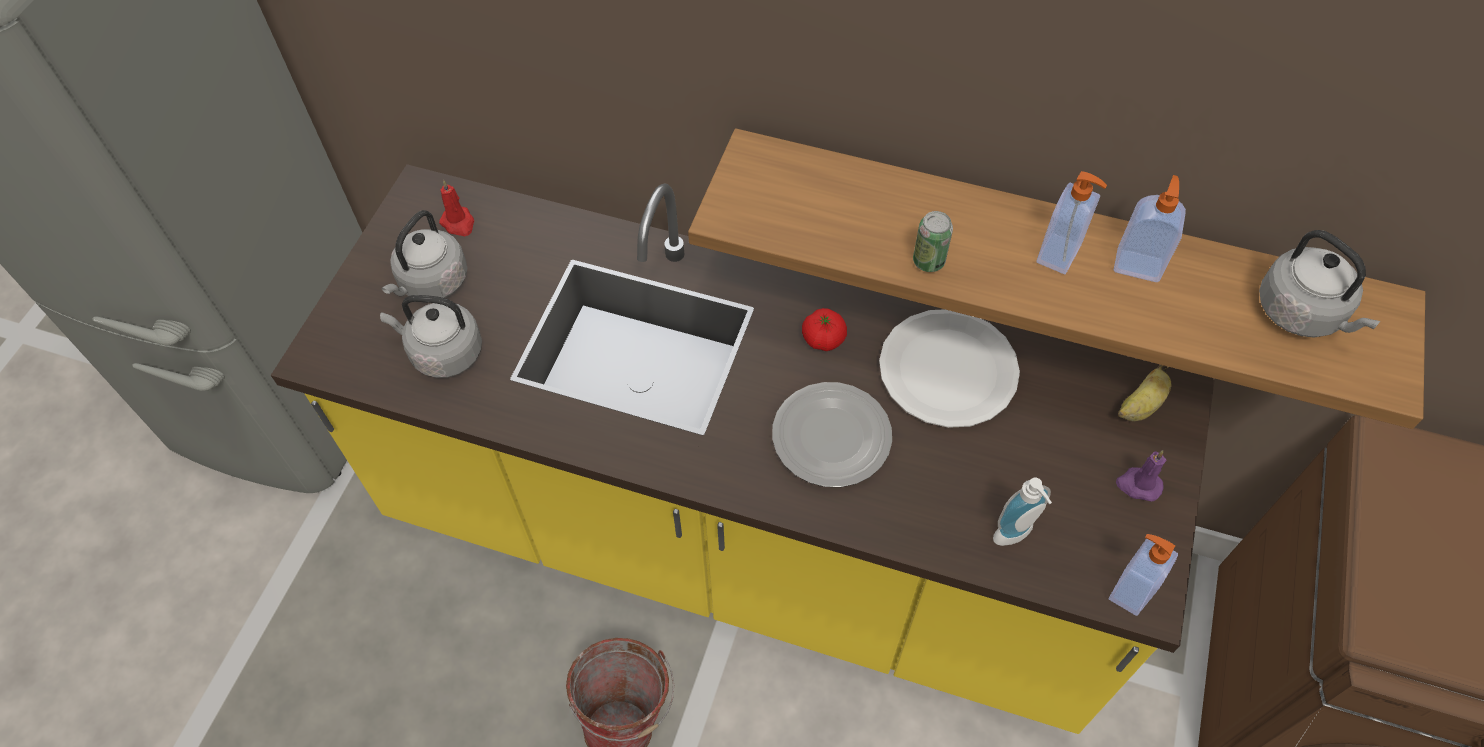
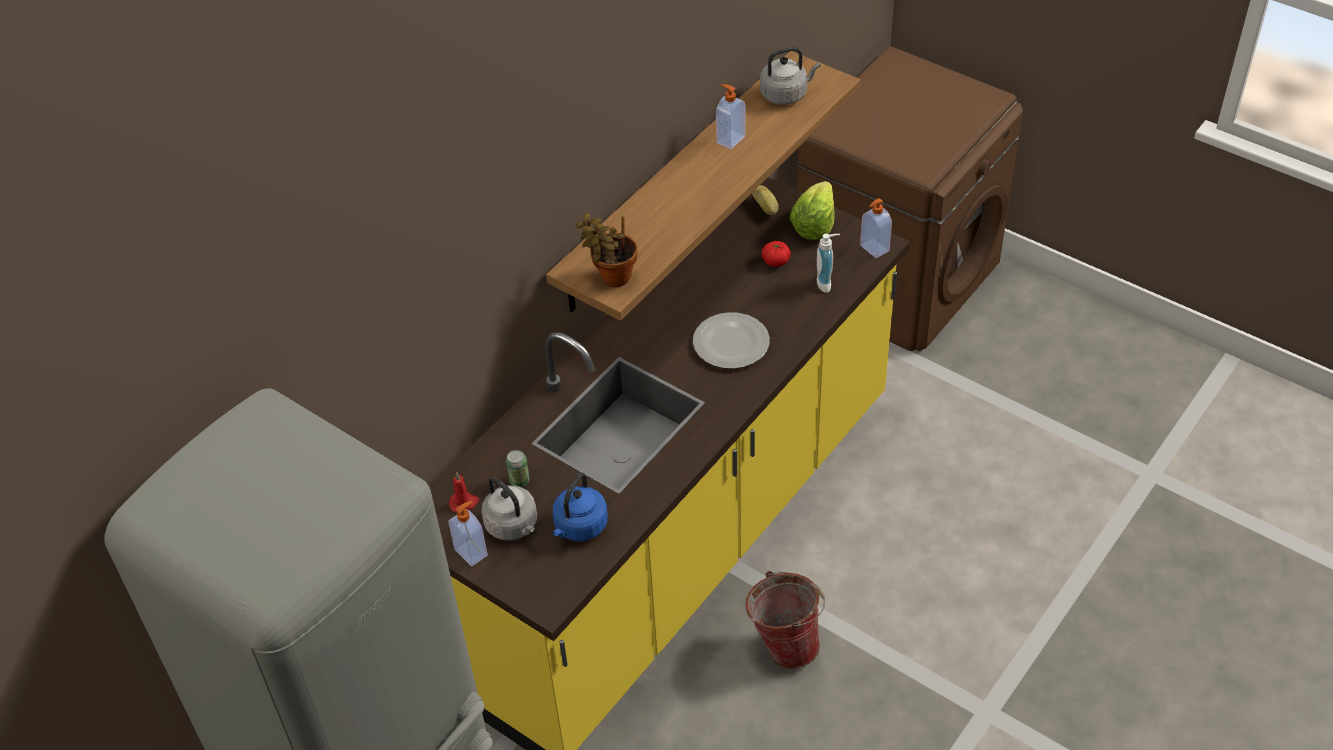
camera: 70 degrees left, 10 degrees down
grey kettle [380,295,482,378] -> blue kettle [552,473,608,541]
tomato [802,308,847,351] -> tomato moved to [762,241,791,267]
white plate [879,309,1020,428] -> none
can [913,211,953,272] -> can moved to [506,450,530,487]
soap dispenser [1036,171,1107,275] -> soap dispenser moved to [448,501,488,567]
purple candle [1116,450,1166,502] -> lettuce [790,181,835,240]
none -> potted plant [576,213,638,287]

